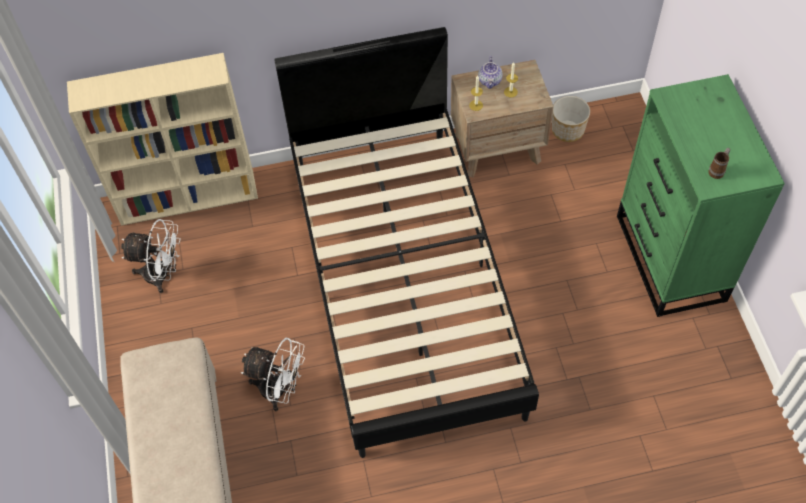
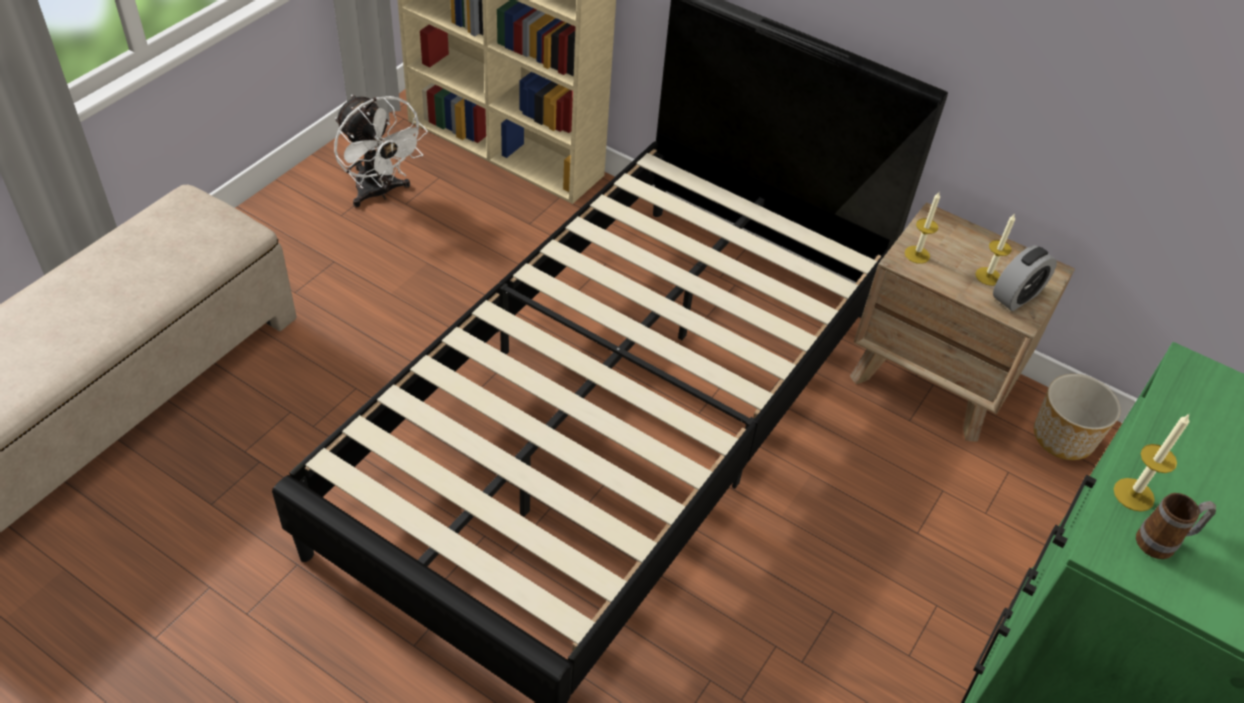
camera: 40 degrees right, 10 degrees down
white fan [241,338,305,411] -> none
teapot [478,56,502,89] -> none
none -> alarm clock [993,245,1057,311]
none -> candle [1114,413,1190,512]

